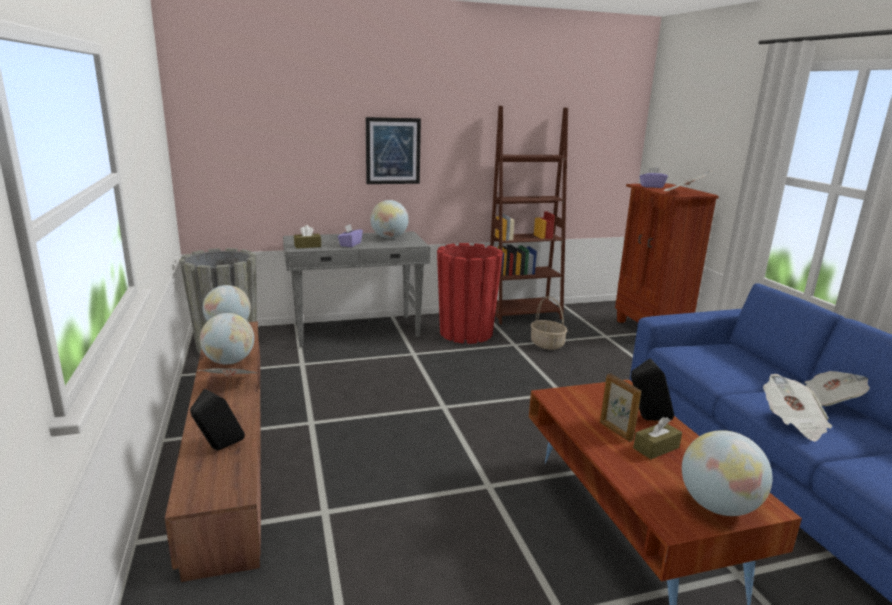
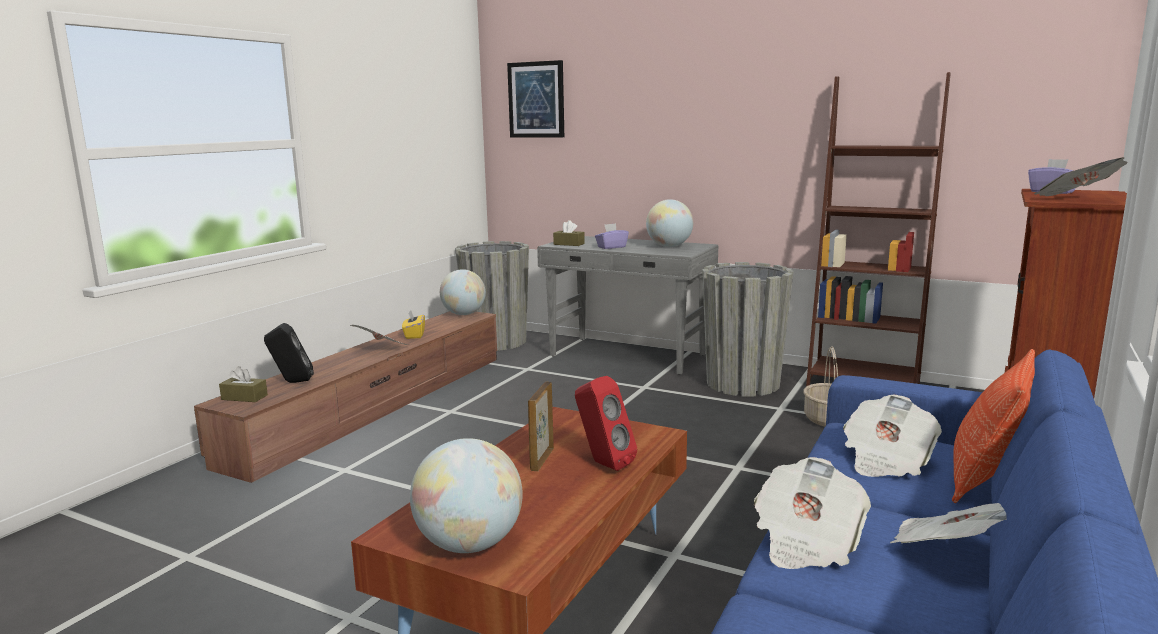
camera: 45 degrees right, 5 degrees down
globe [200,313,254,365] -> yellow tissue box [402,310,425,339]
picture [366,117,421,184] -> picture moved to [507,60,564,138]
red planter [437,243,503,344] -> grey planter [702,262,794,396]
black speaker [631,358,674,420] -> red speaker [575,376,637,471]
brown tissue box [633,417,682,459] -> brown tissue box moved to [219,366,268,402]
none -> newspaper [843,395,942,477]
none -> orange pillow [952,349,1035,503]

